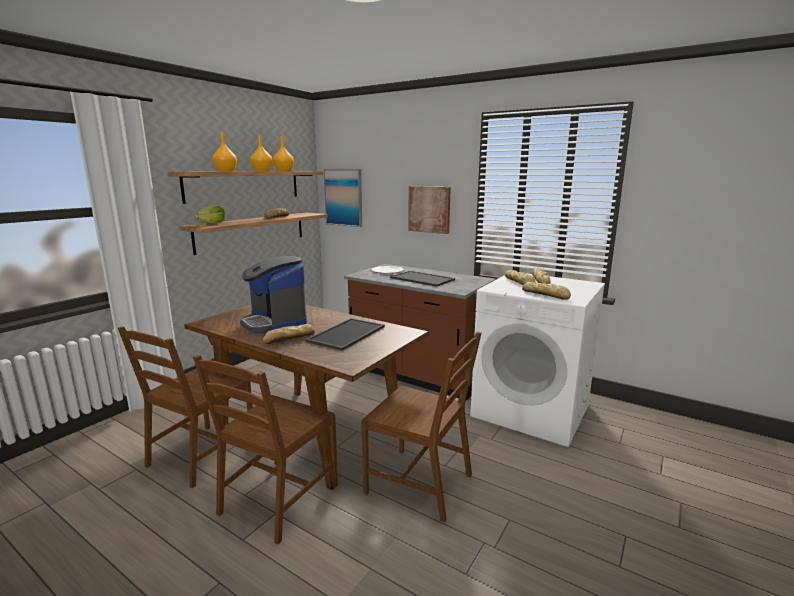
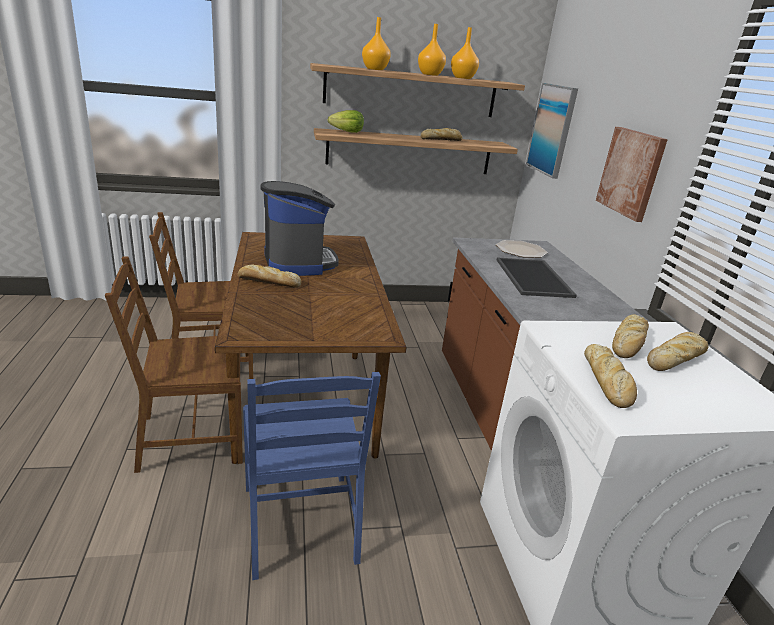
camera: 45 degrees right, 10 degrees up
coffee machine [240,256,307,333] -> coffee machine turned 150 degrees clockwise [261,181,339,276]
tray [306,318,385,351] -> none
brown chair [361,332,482,522] -> blue chair [243,372,381,580]

